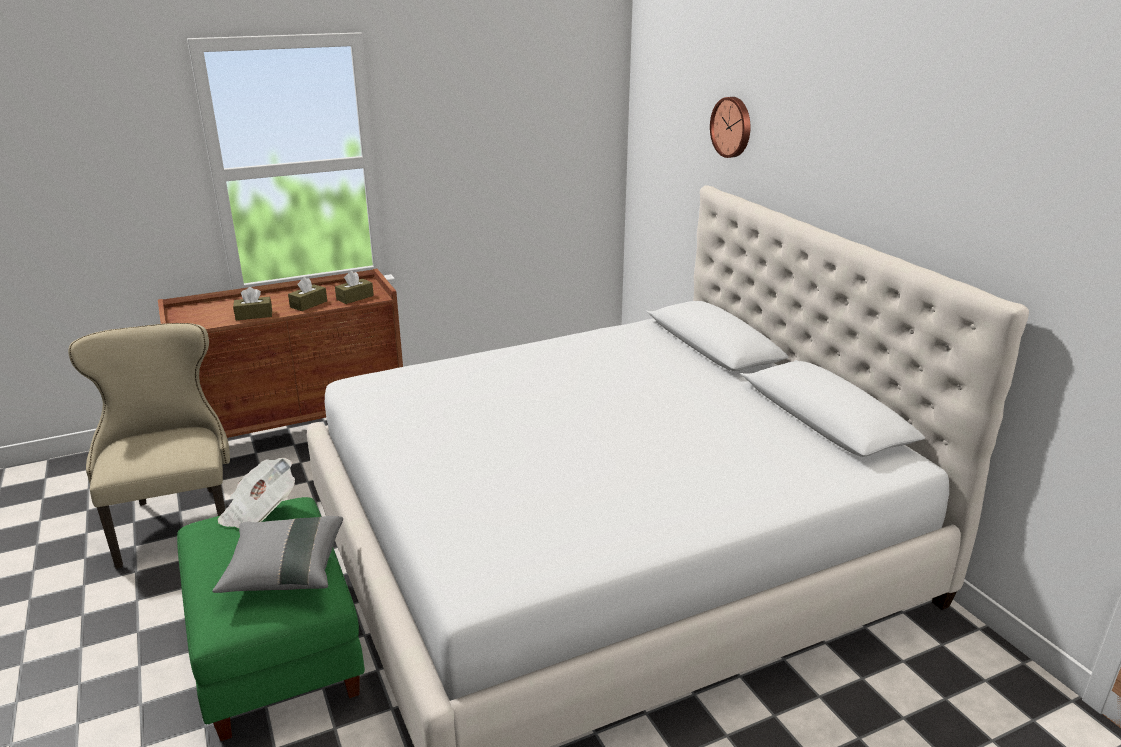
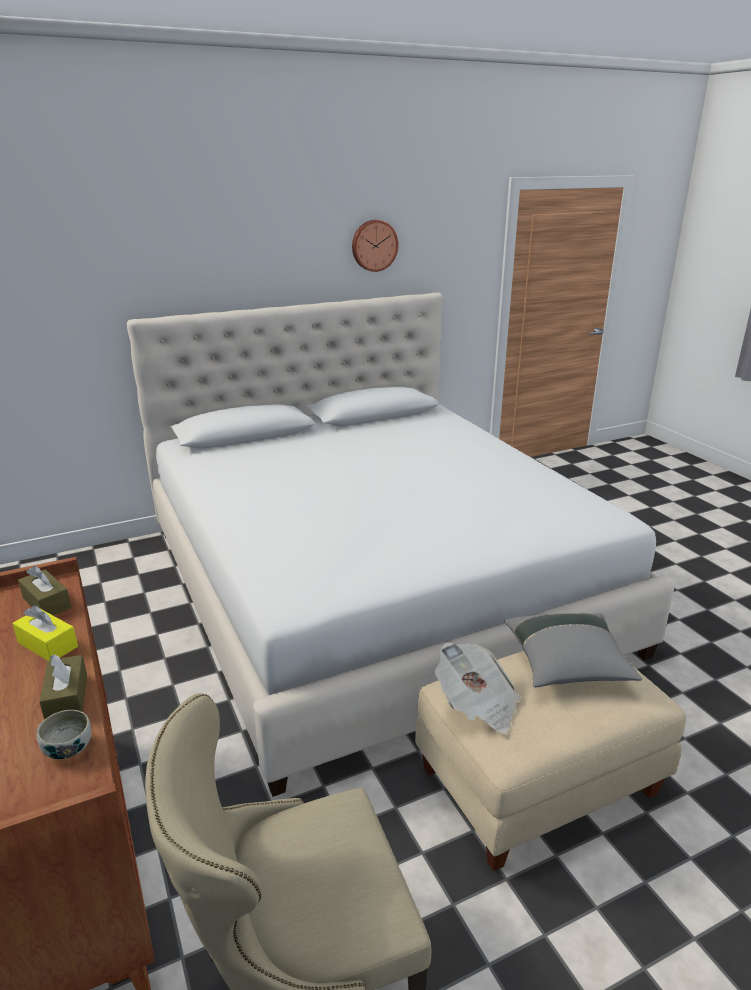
camera: 90 degrees left, 0 degrees up
green ottoman [177,497,365,741] -> beige ottoman [415,651,686,871]
brown tissue box [288,277,327,311] -> yellow tissue box [12,605,78,661]
wall clock [710,97,750,158] -> wall clock moved to [352,220,399,272]
none -> bowl [37,710,91,759]

